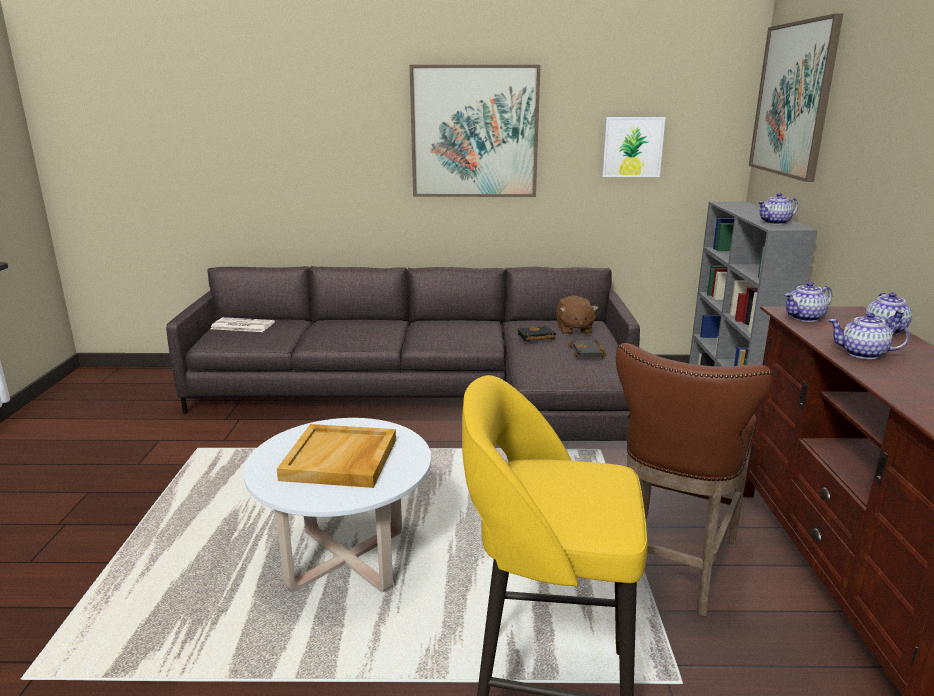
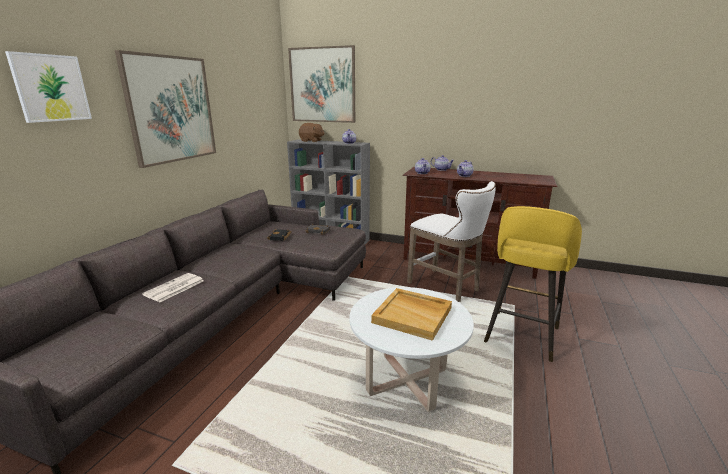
camera: 70 degrees left, 0 degrees up
newspaper [211,317,275,332] -> newspaper moved to [142,273,204,302]
brown plush toy [556,295,598,335] -> brown plush toy moved to [299,123,325,142]
picture [602,117,665,177] -> picture moved to [5,51,92,123]
brown stool [616,343,773,616] -> white stool [407,181,496,302]

